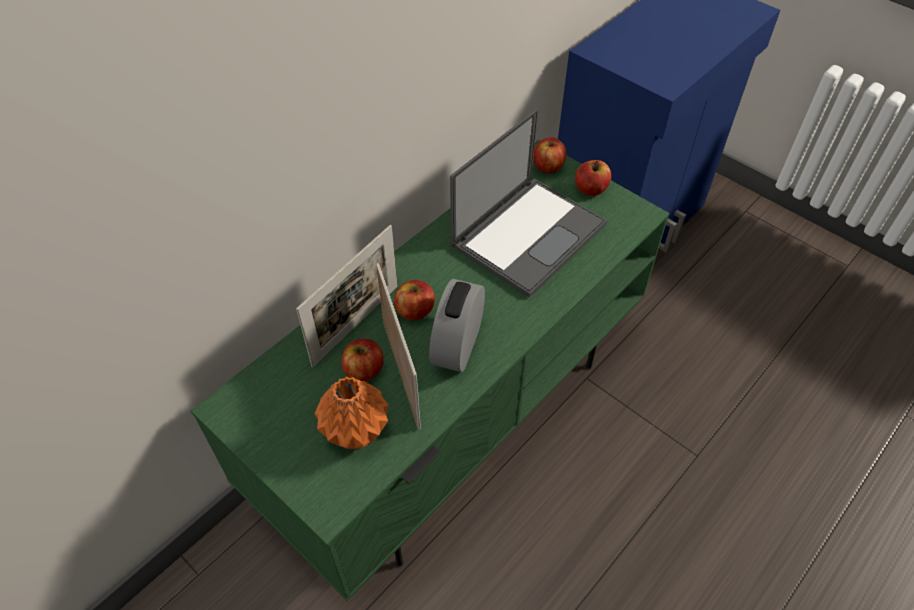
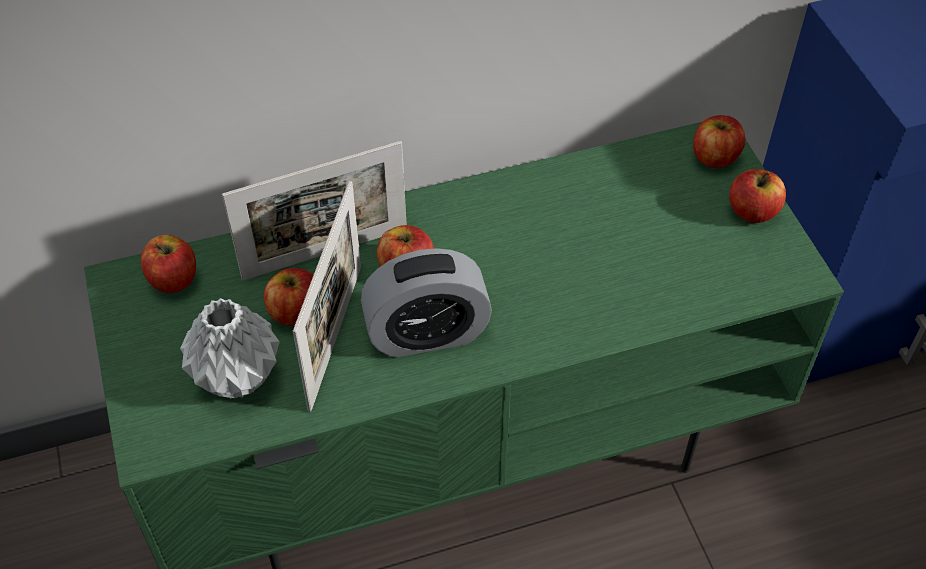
camera: 30 degrees right, 0 degrees up
orange vase [315,377,389,449] -> grey vase [180,298,280,399]
alarm clock [429,279,485,372] -> alarm clock turned 150 degrees counterclockwise [361,248,492,358]
laptop [450,109,607,298] -> none
none -> apple [141,235,196,293]

